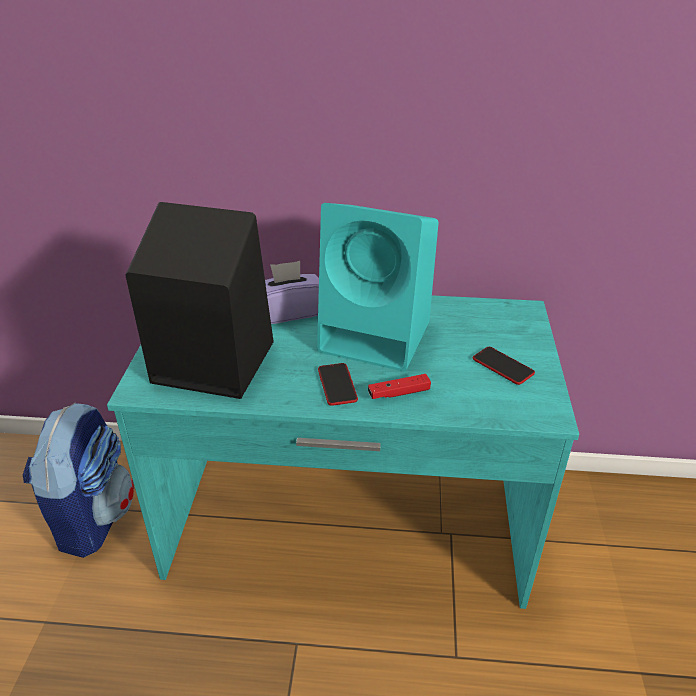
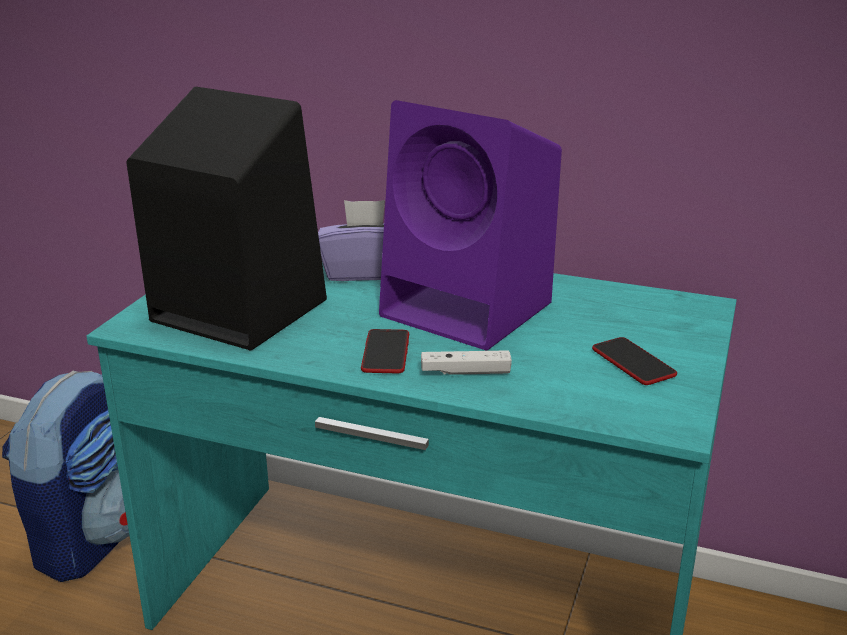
camera: 15 degrees right, 10 degrees down
turquoise speaker [317,203,439,372] -> purple speaker [379,100,562,350]
red game controller [368,374,431,399] -> white game controller [421,350,512,375]

